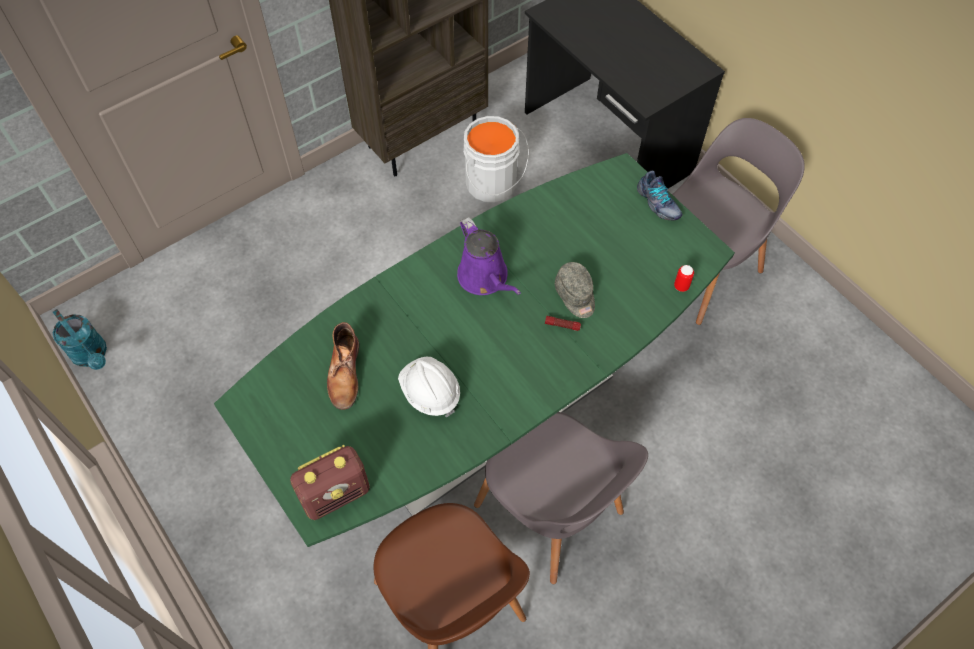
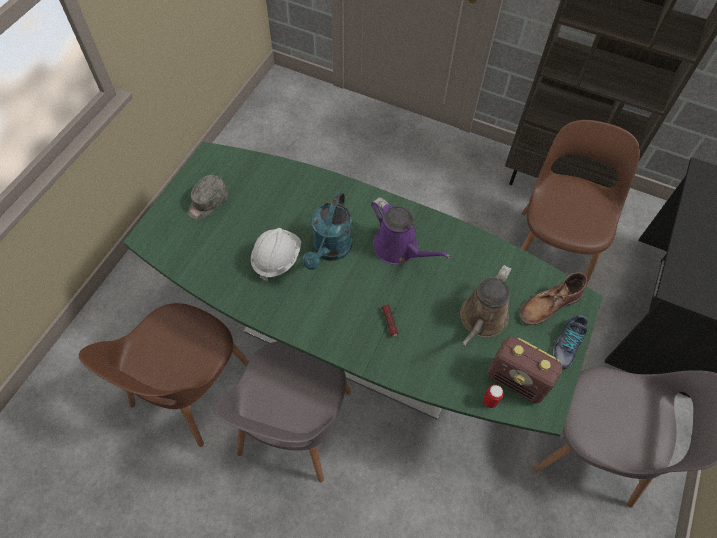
camera: 60 degrees right, 0 degrees up
turquoise watering can [53,309,107,370] -> turquoise watering can moved to [302,192,352,270]
radio [290,445,370,520] -> radio moved to [488,337,563,404]
brown boot [327,322,359,410] -> brown boot moved to [519,272,588,325]
purple watering can [457,217,521,295] -> purple watering can turned 75 degrees counterclockwise [371,197,451,265]
grey bucket [463,116,529,203] -> brown chair [521,120,640,286]
grey cap [555,262,595,318] -> grey cap moved to [188,175,228,219]
none -> brown watering can [460,265,512,346]

